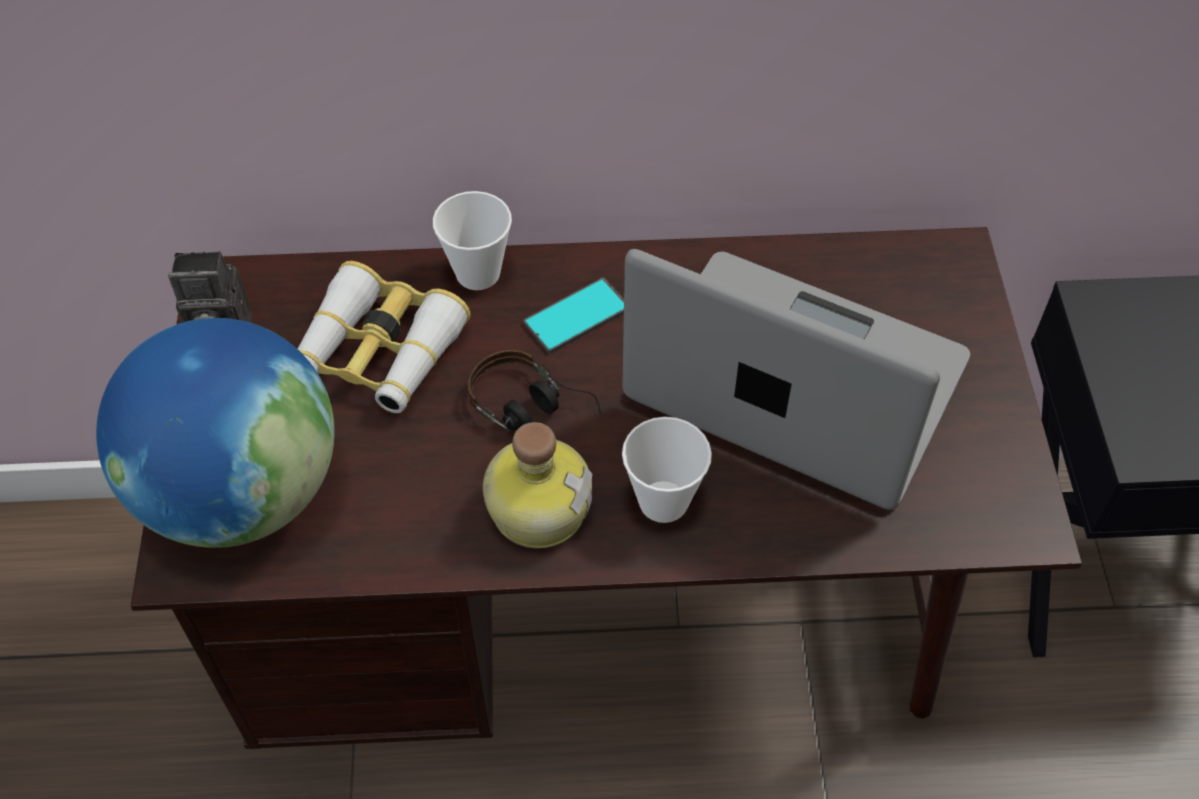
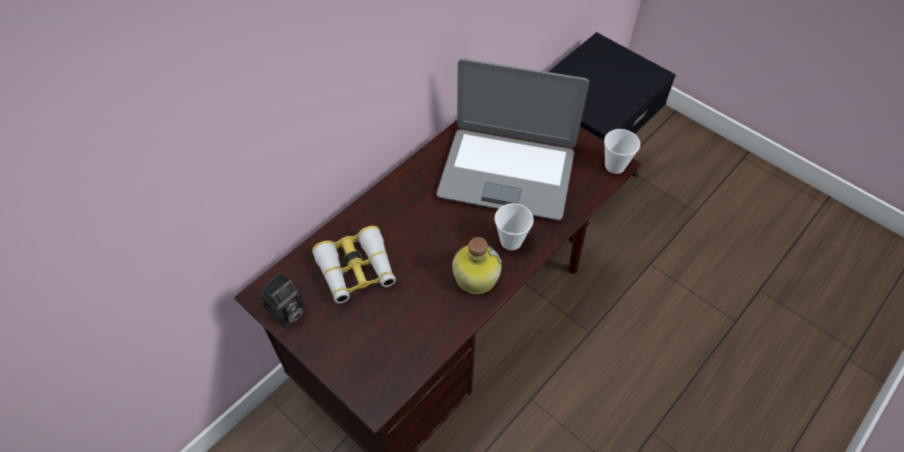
camera: 45 degrees left, 0 degrees up
globe [96,318,335,548] -> none
cup [433,191,512,290] -> cup moved to [604,129,640,174]
headphones [468,350,601,432] -> none
phone [524,278,624,354] -> none
laptop [622,249,970,510] -> laptop turned 150 degrees counterclockwise [437,59,589,220]

